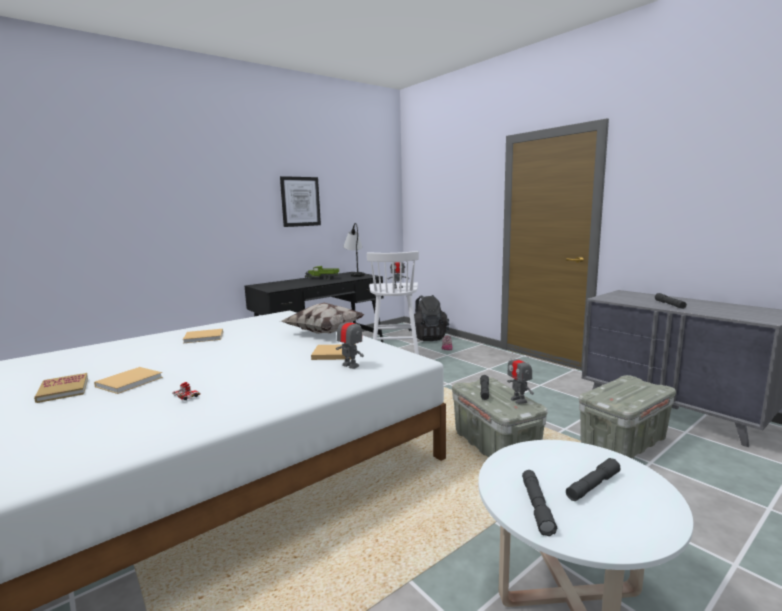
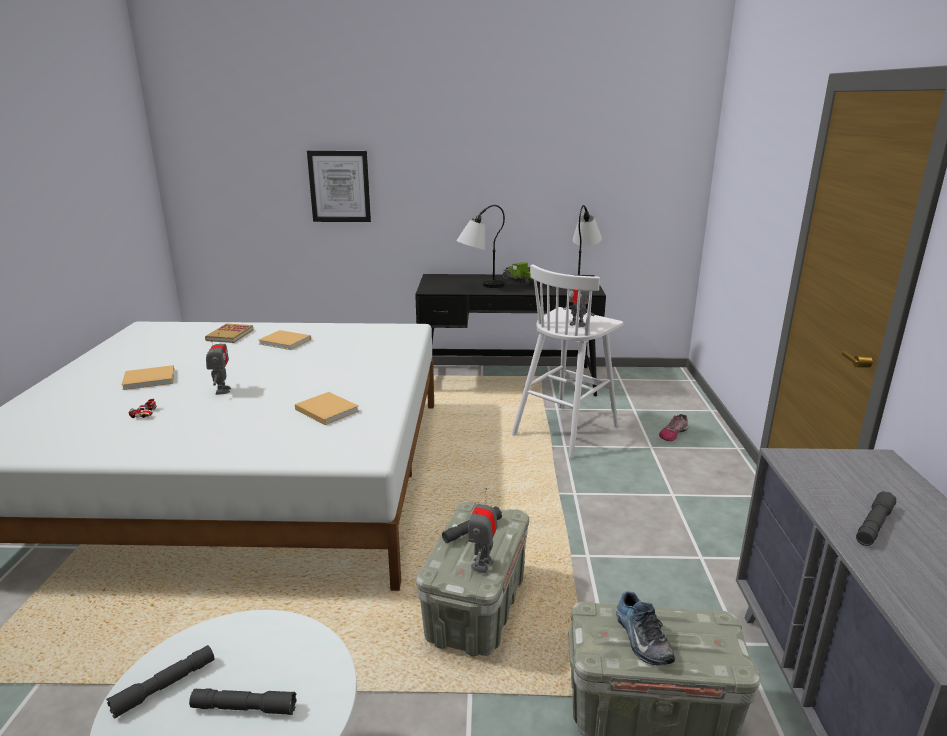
camera: 40 degrees right, 10 degrees up
book [34,373,88,403] -> book moved to [205,324,253,343]
picture [280,176,321,227] -> picture moved to [307,151,371,222]
pillow [281,303,365,334] -> none
toy robot [336,313,364,369] -> toy robot moved to [206,333,231,395]
black backpack [408,295,449,341] -> none
none -> table lamp [456,205,505,288]
none -> shoe [616,591,675,665]

